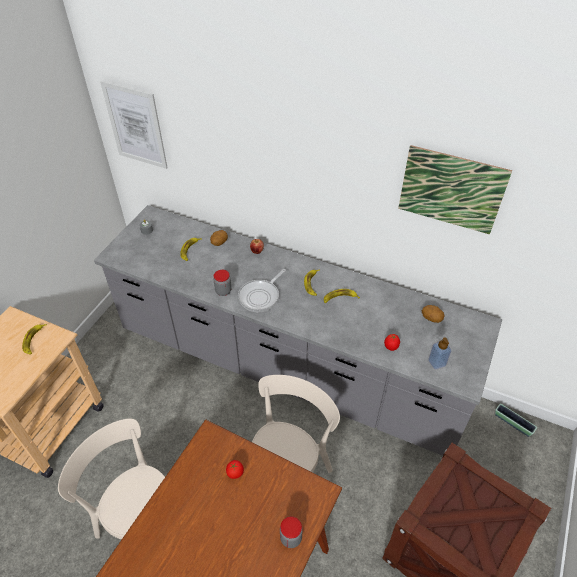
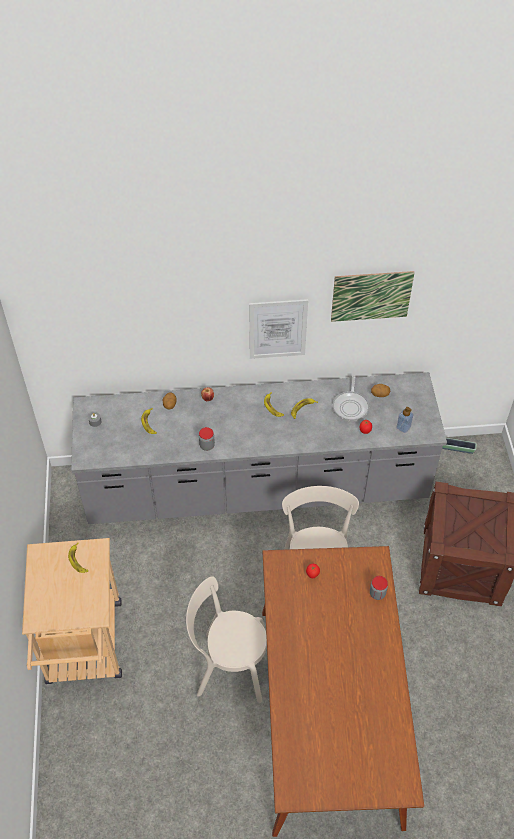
camera: 30 degrees left, 5 degrees up
picture [100,81,168,169] -> picture moved to [249,299,308,359]
frying pan [238,269,286,312] -> frying pan moved to [333,376,369,422]

